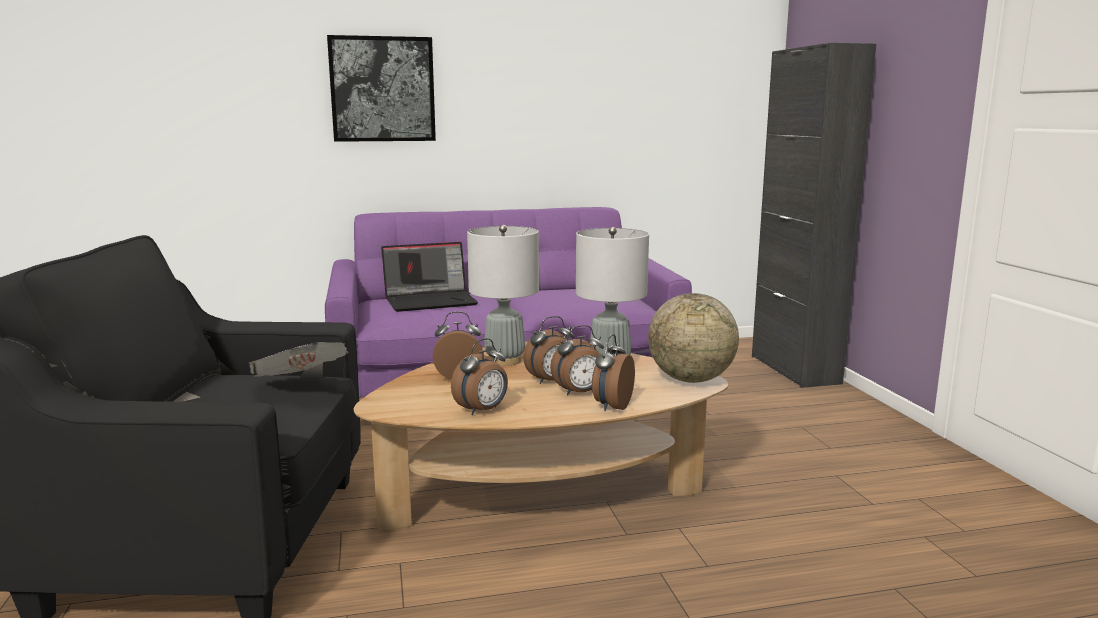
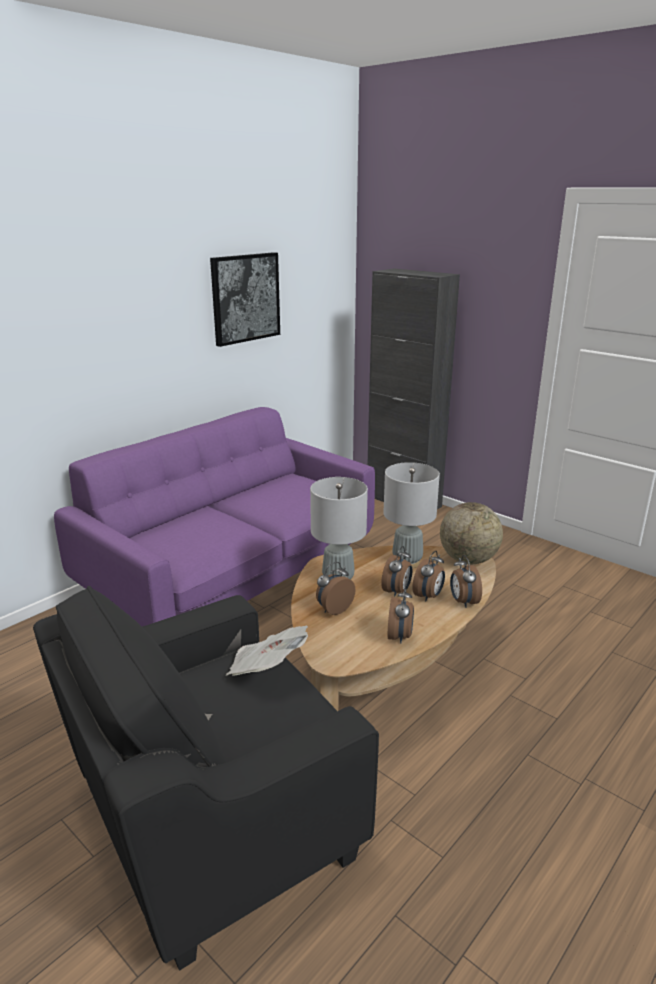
camera: 35 degrees left, 10 degrees up
picture [327,35,436,142] -> picture moved to [210,252,280,347]
laptop [381,242,478,312] -> none

